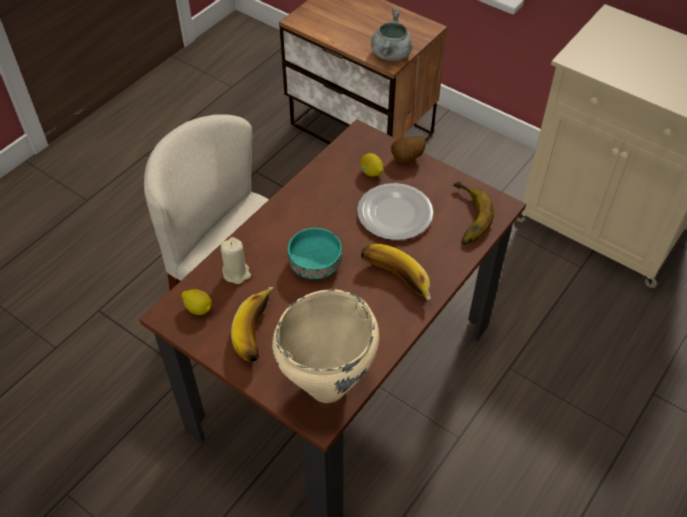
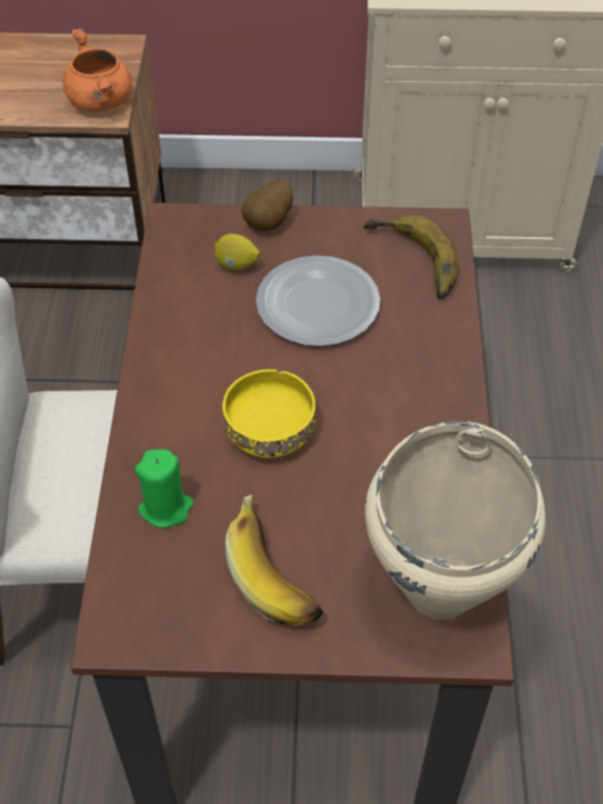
camera: 35 degrees left, 0 degrees up
lemon [181,289,212,315] -> none
beige candle [221,237,251,284] -> green candle [135,449,194,528]
turquoise bowl [288,228,343,279] -> yellow bowl [222,369,317,458]
banana [361,243,431,300] -> none
grey cooking pot [371,8,413,61] -> orange cooking pot [63,29,132,111]

